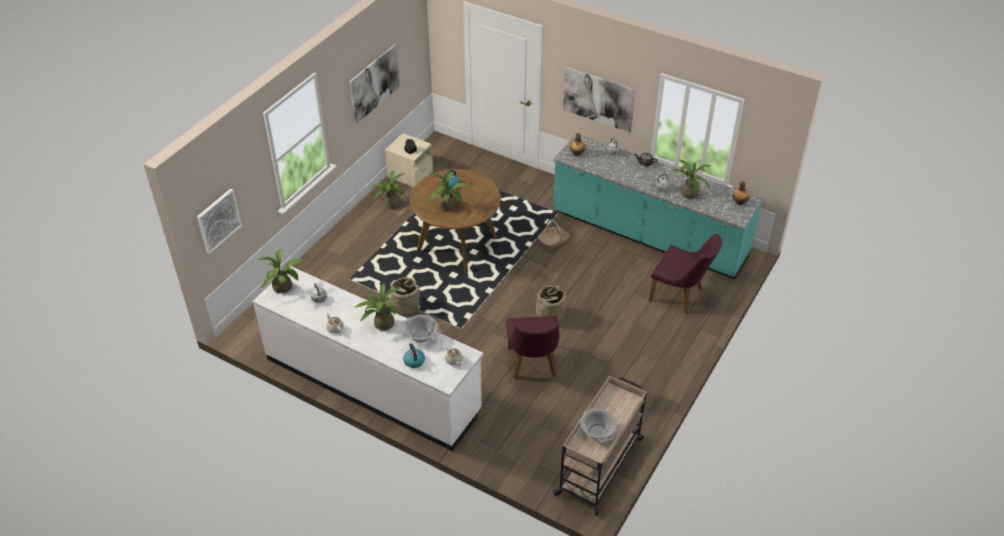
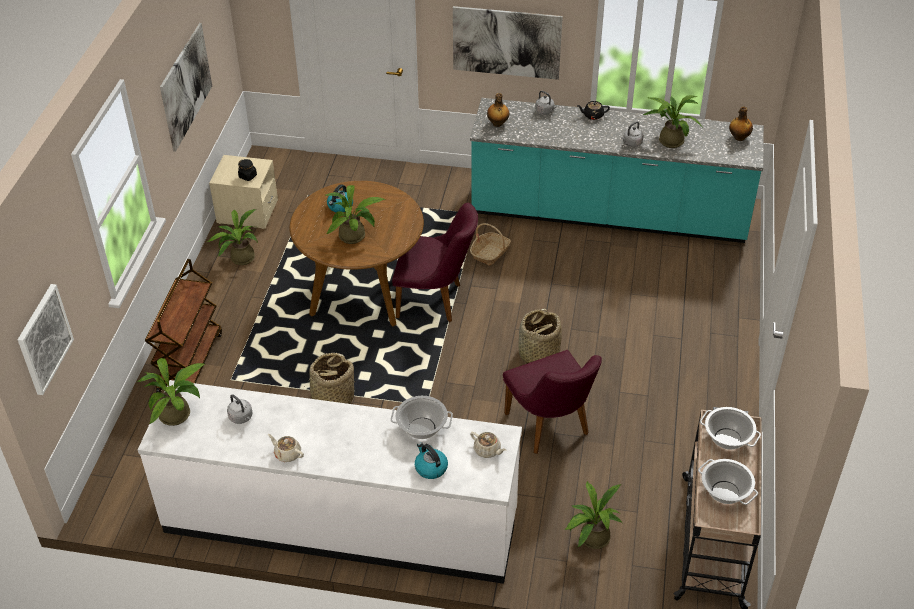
camera: 20 degrees left, 0 degrees up
potted plant [355,283,402,331] -> potted plant moved to [564,482,622,549]
purple chair [649,234,722,313] -> purple chair moved to [392,203,478,322]
none -> brown cart [145,259,222,393]
none -> cooking pot [700,407,761,450]

